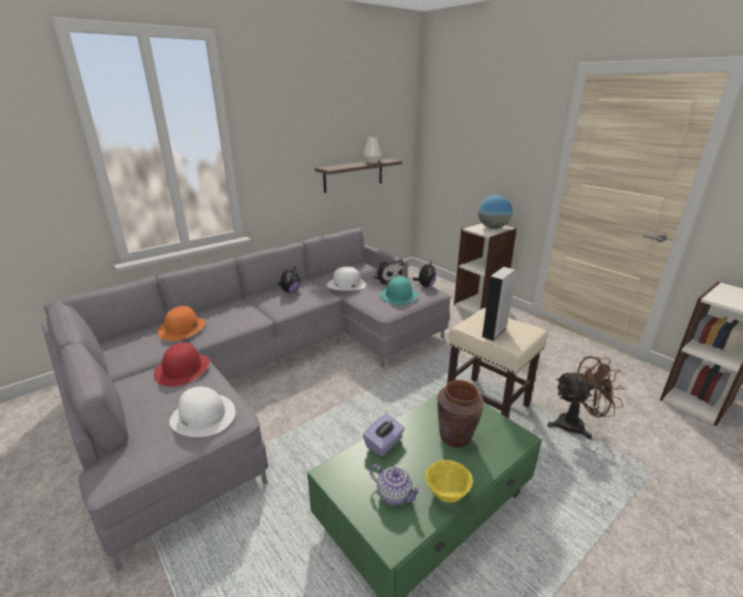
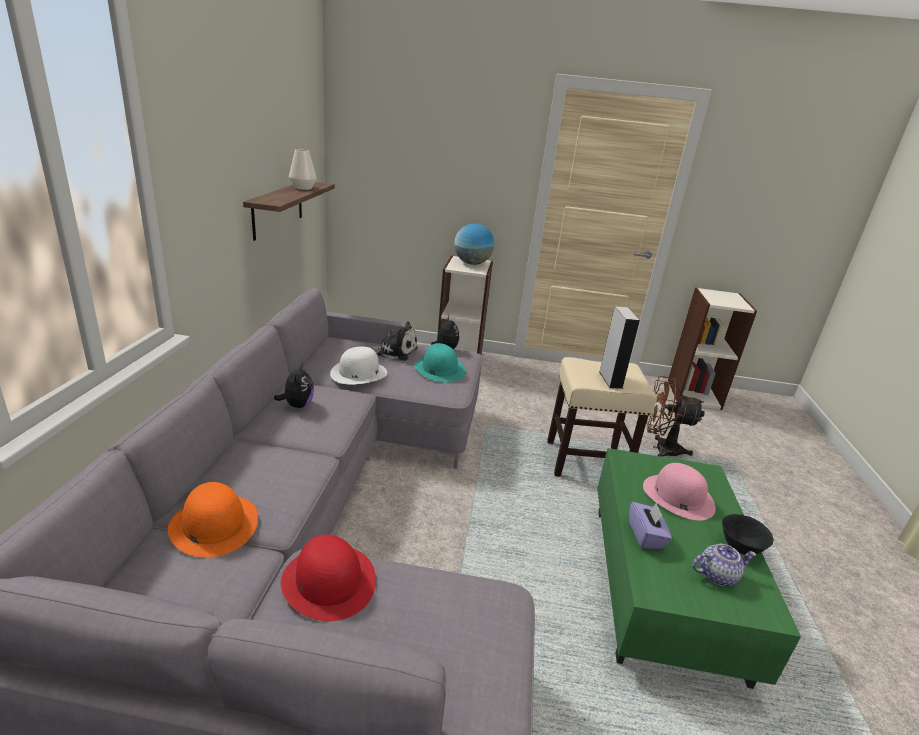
camera: 45 degrees left, 0 degrees up
white hat [169,386,235,437] -> none
yellow bowl [425,460,473,503] -> black bowl [722,514,774,555]
brown vase [437,380,484,447] -> pink hat [643,463,716,520]
brown fan [547,356,625,439] -> brown fan turned 120 degrees counterclockwise [646,376,705,457]

